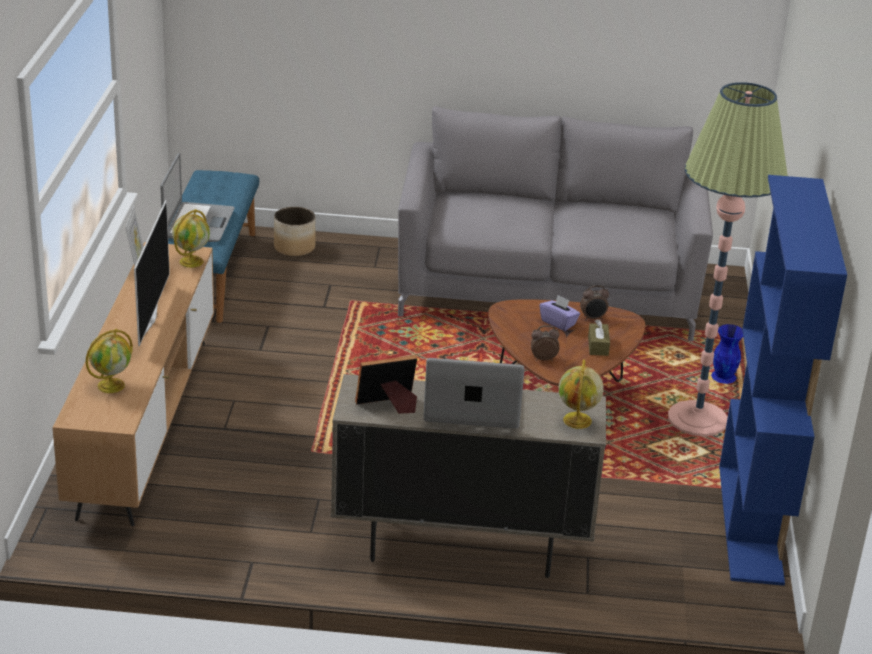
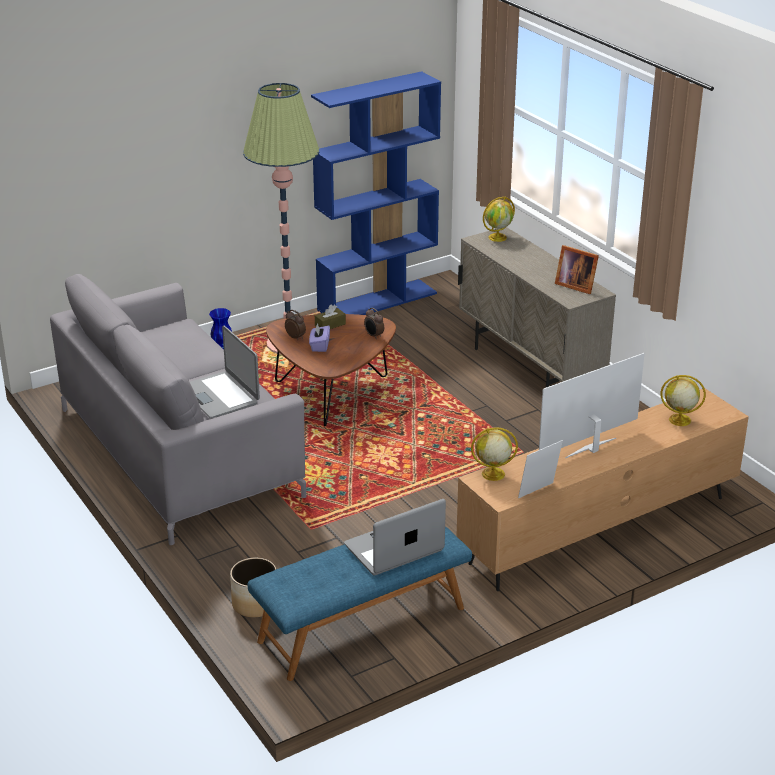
camera: 125 degrees left, 0 degrees up
laptop [424,358,525,429] -> laptop moved to [190,326,260,418]

